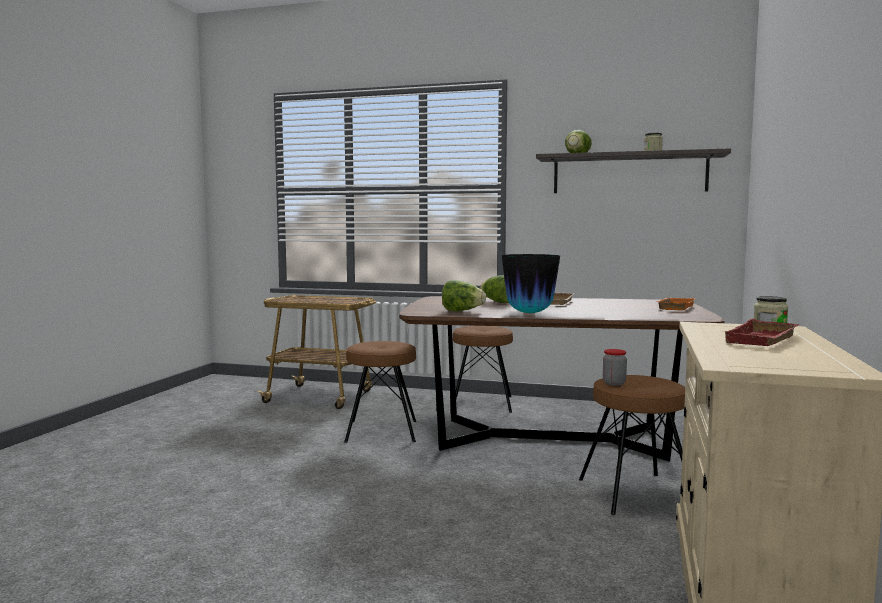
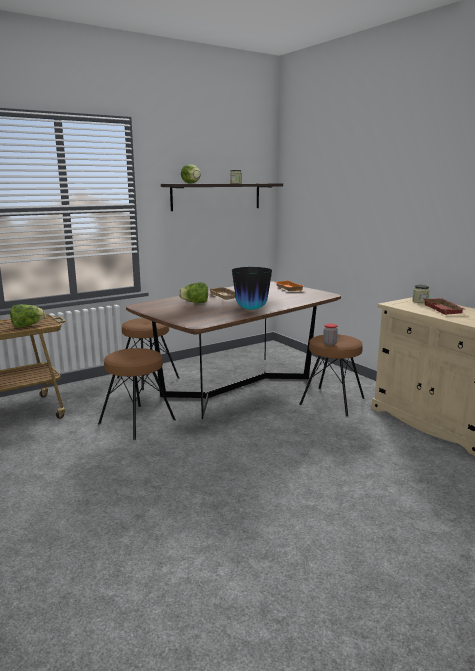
camera: 50 degrees left, 10 degrees up
lettuce [442,280,486,311] -> lettuce moved to [10,304,45,328]

